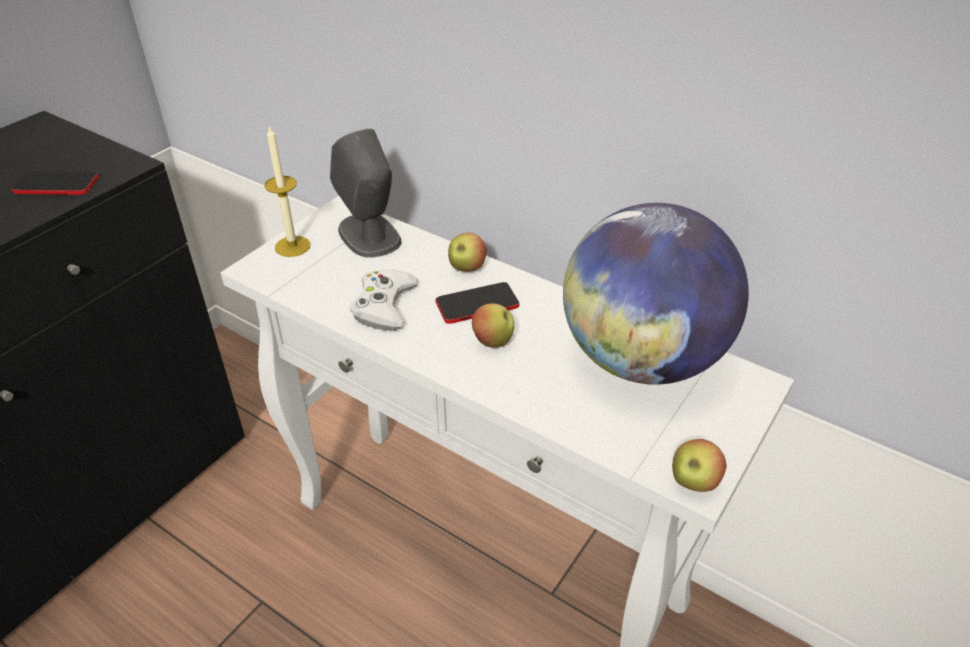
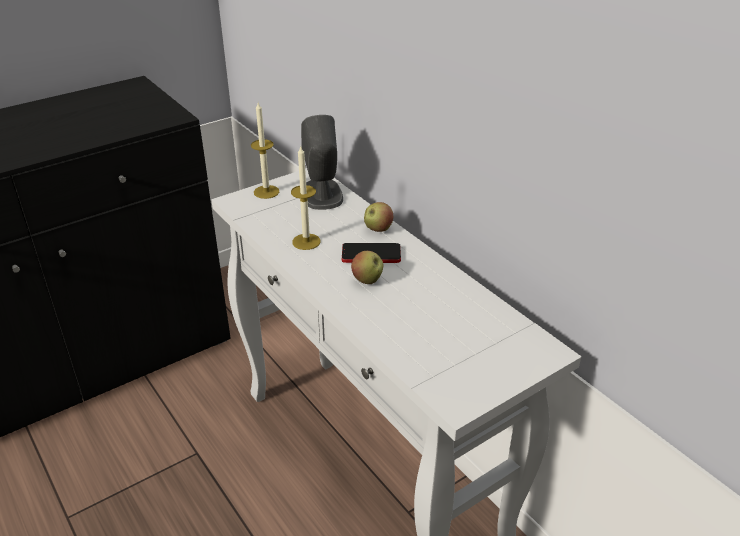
camera: 20 degrees right, 5 degrees down
phone [12,171,99,195] -> none
white game controller [350,269,418,331] -> candle [291,145,321,250]
globe [563,203,749,384] -> none
apple [672,439,727,492] -> none

